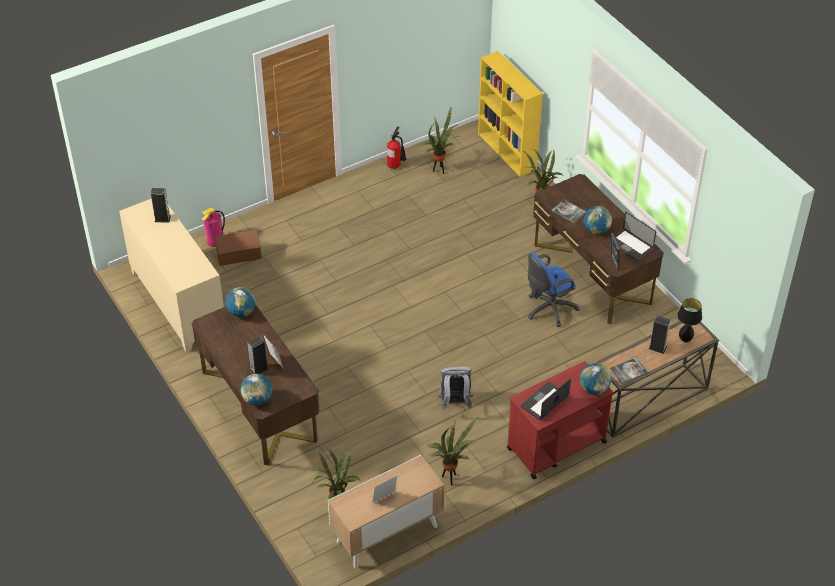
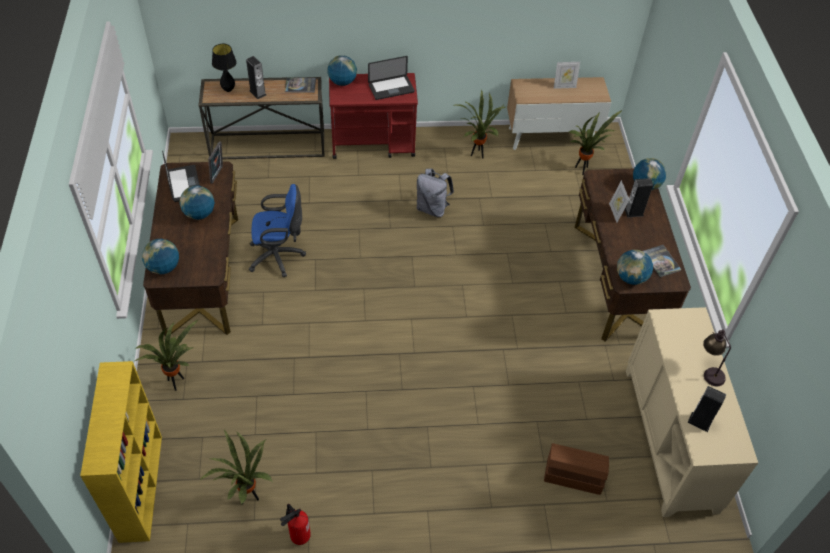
camera: 155 degrees left, 5 degrees up
fire extinguisher [201,208,225,247] -> none
book [552,199,586,223] -> book moved to [643,245,681,277]
none -> globe [142,239,179,274]
none -> table lamp [703,330,731,386]

